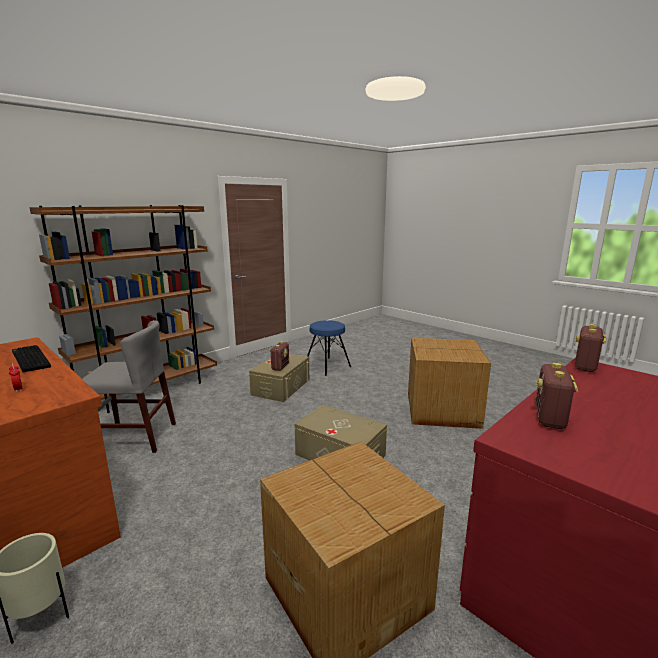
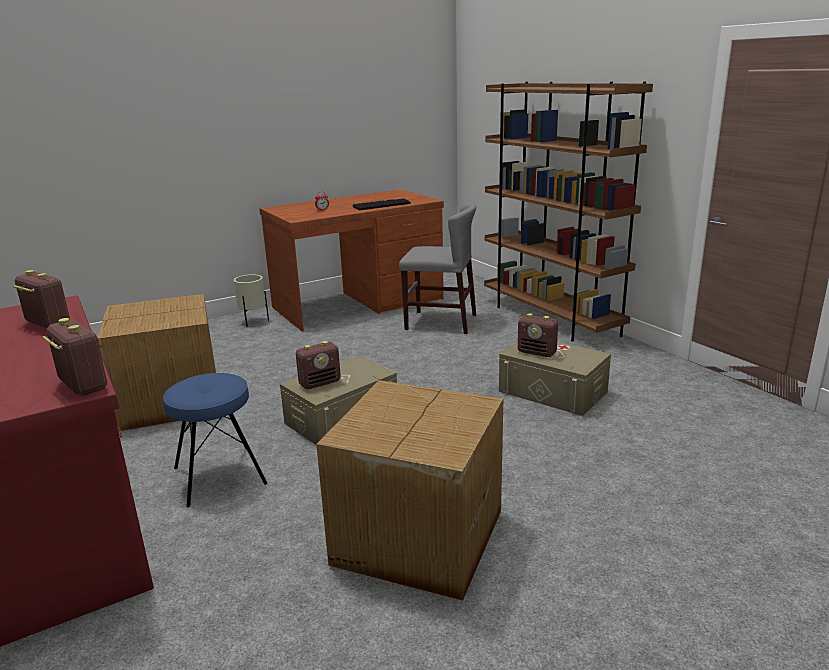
camera: 105 degrees right, 5 degrees up
grey chair [82,320,176,453] -> grey chair turned 90 degrees counterclockwise [399,204,476,334]
blue stool [307,320,351,376] -> blue stool moved to [163,373,268,508]
none -> radio [296,341,341,389]

